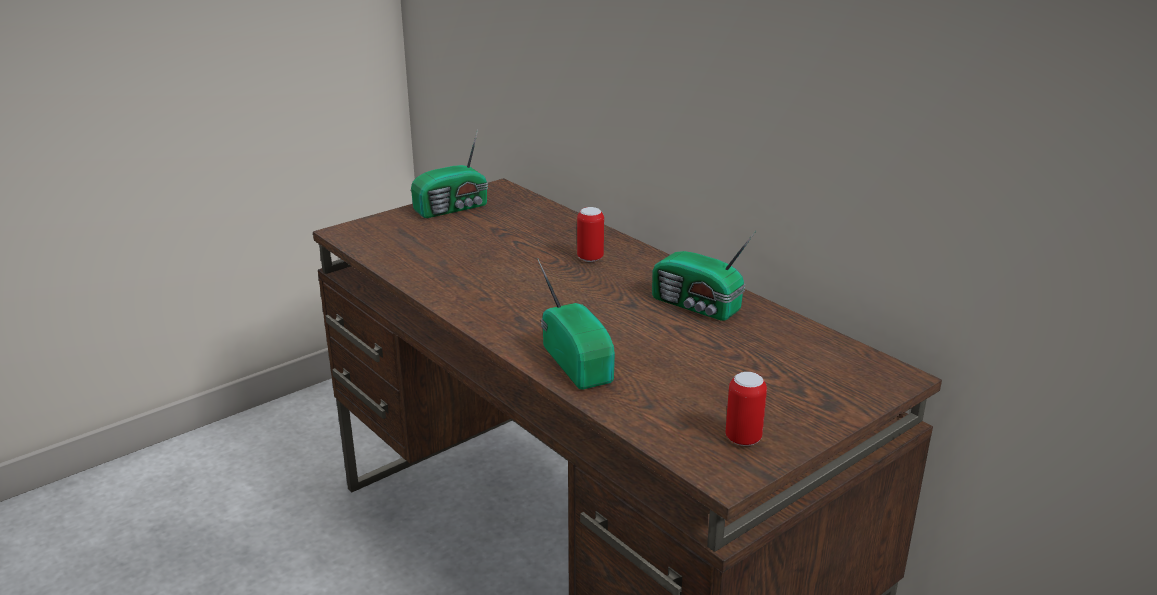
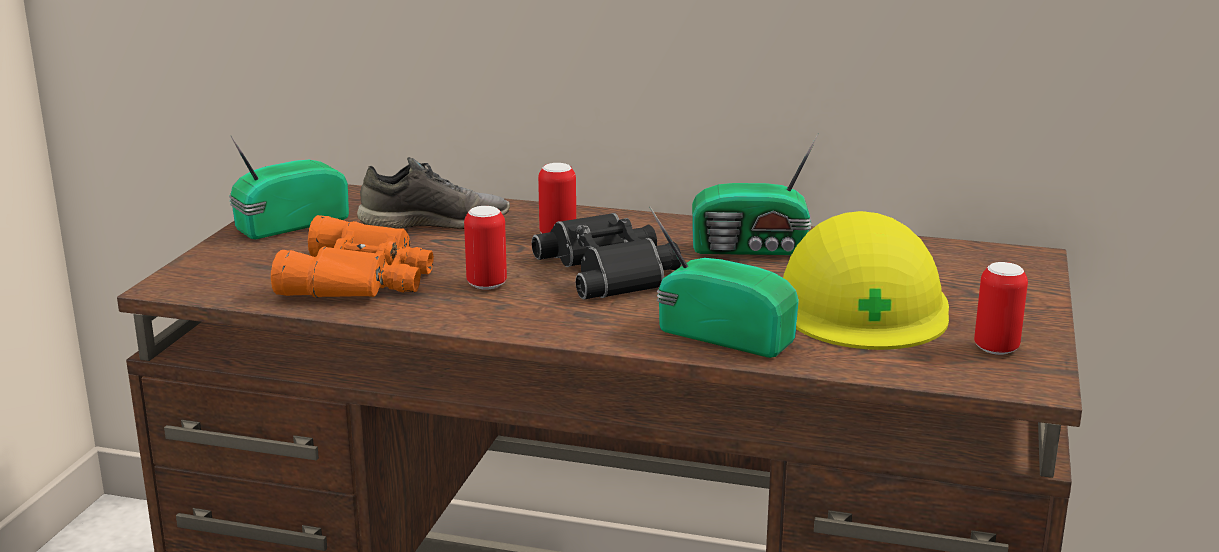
camera: 35 degrees left, 5 degrees down
radio [411,129,488,218] -> radio turned 150 degrees counterclockwise [229,136,349,240]
none -> orange binoculars [271,215,434,298]
none -> grey shoe [357,157,510,229]
none -> can [464,206,507,290]
none -> black binoculars [532,213,681,299]
none -> yellow hard hat [783,211,949,350]

